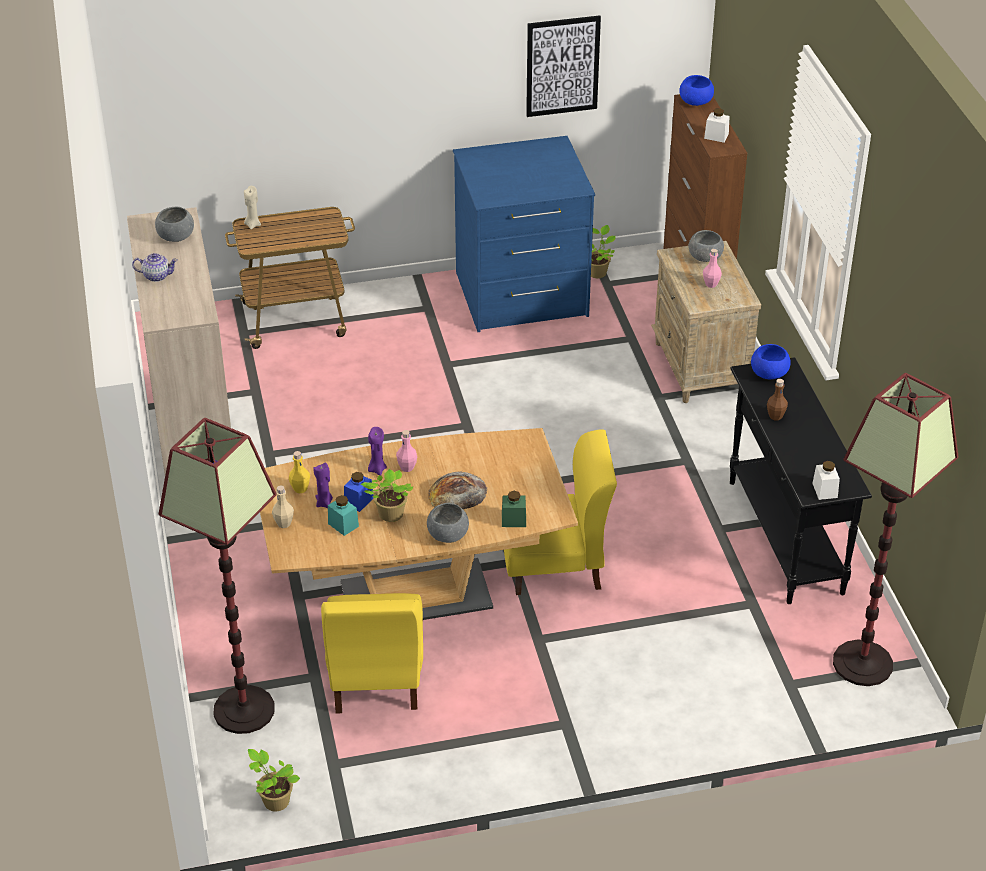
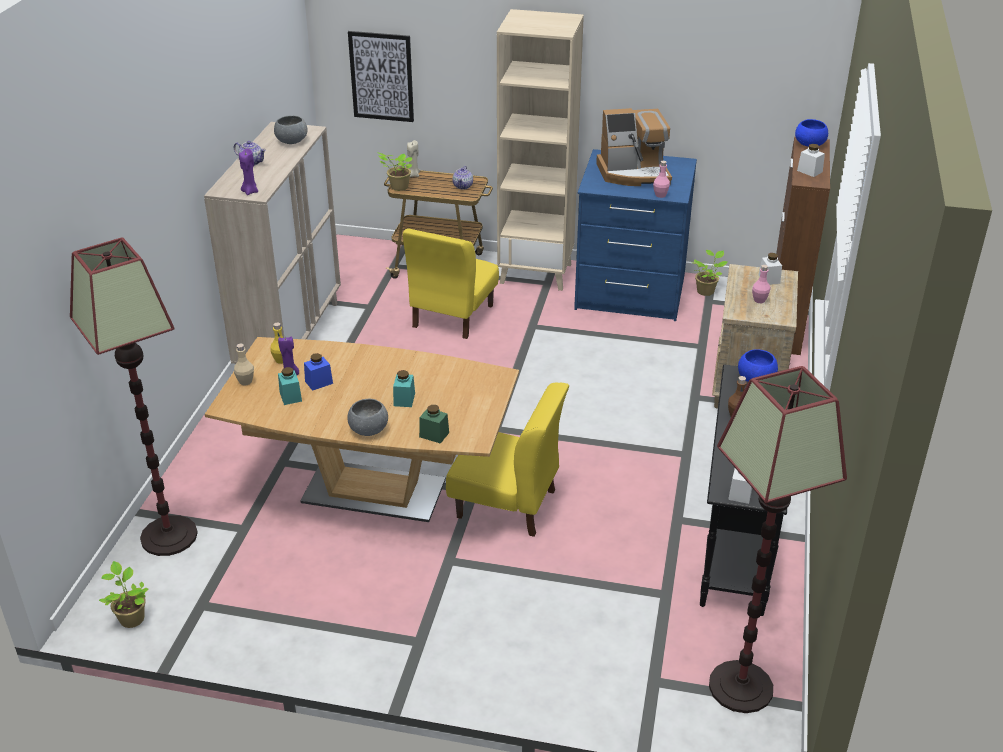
camera: 25 degrees right, 5 degrees down
yellow chair [321,593,423,714] -> yellow chair moved to [403,228,499,339]
potted plant [361,469,413,522] -> potted plant moved to [377,152,412,191]
purple candle [368,427,387,475] -> purple candle moved to [239,148,258,195]
pink bottle [396,430,417,472] -> pink bottle moved to [653,161,670,198]
bread [428,472,488,509] -> turquoise jar [393,370,415,407]
picture [526,15,601,117] -> picture moved to [348,31,414,122]
grey bowl [688,230,724,262] -> white jar [759,253,782,285]
none -> teapot [452,166,473,190]
none -> beige bookcase [497,9,584,291]
none -> coffee machine [596,108,672,186]

